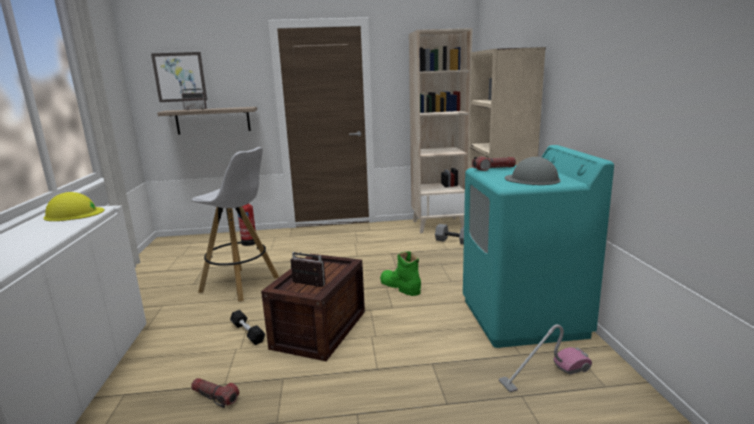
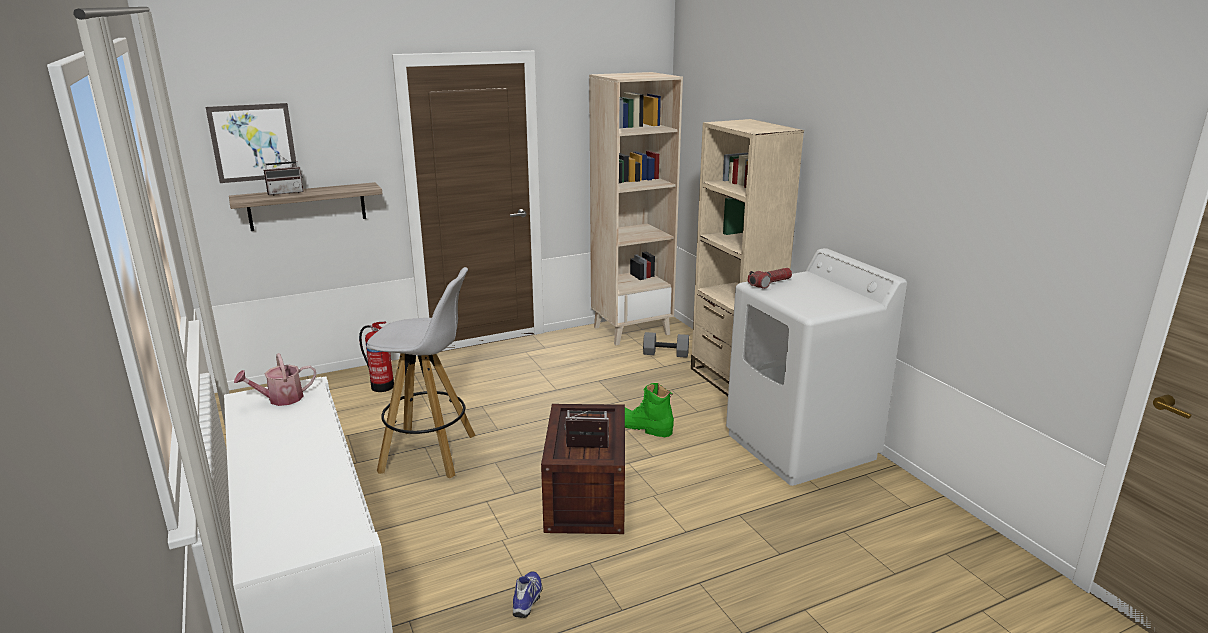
camera: 20 degrees left, 5 degrees up
yellow hard hat [44,192,104,221] -> watering can [234,353,316,406]
flashlight [191,378,239,408] -> shoe [513,572,543,618]
black dumbbell [230,310,265,345] -> none
turquoise washing machine [463,145,614,348] -> white washing machine [726,248,907,486]
vacuum cleaner [499,324,592,393] -> none
grey hard hat [505,157,561,185] -> none

